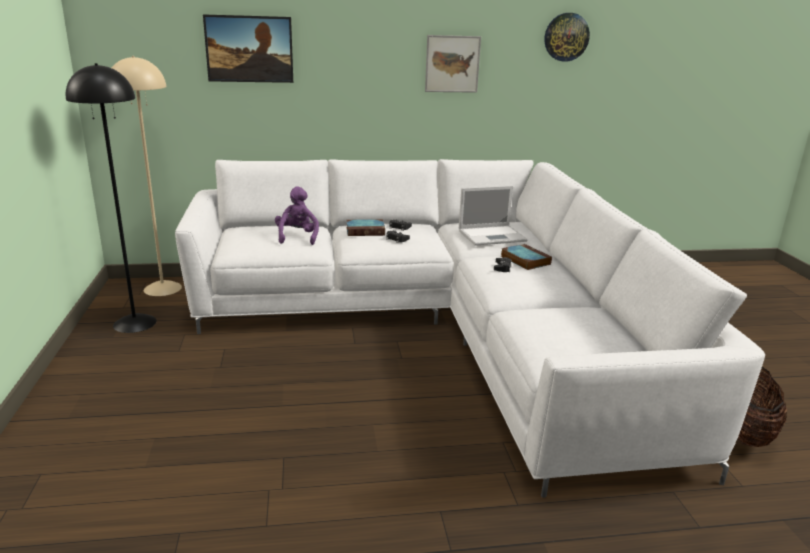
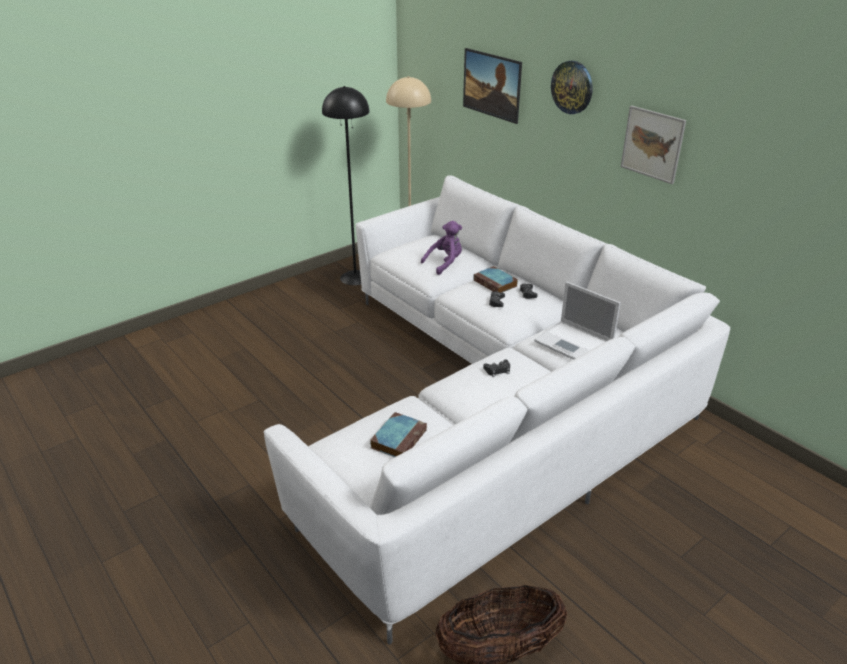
camera: 60 degrees right, 10 degrees up
book [501,244,552,270] -> book moved to [370,412,427,457]
wall clock [544,13,590,62] -> wall clock moved to [551,61,593,114]

